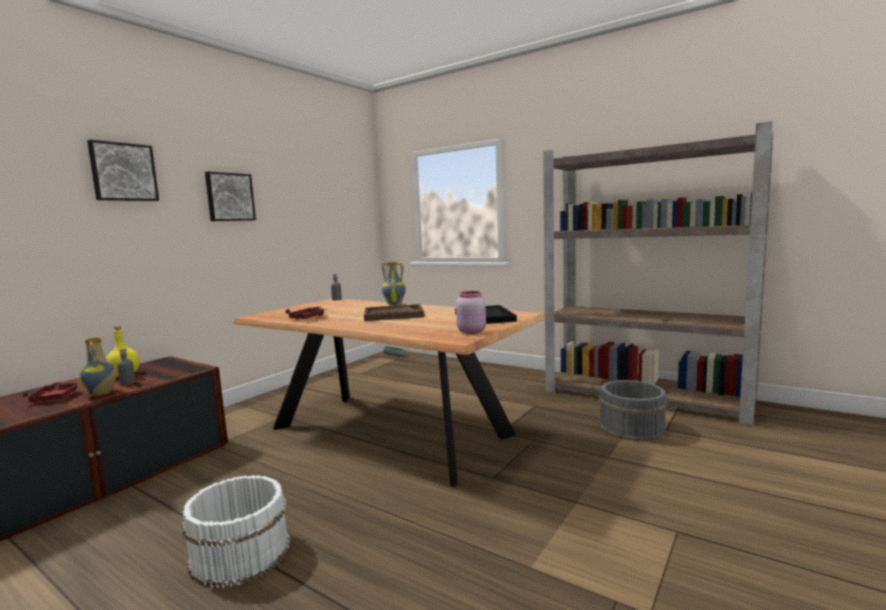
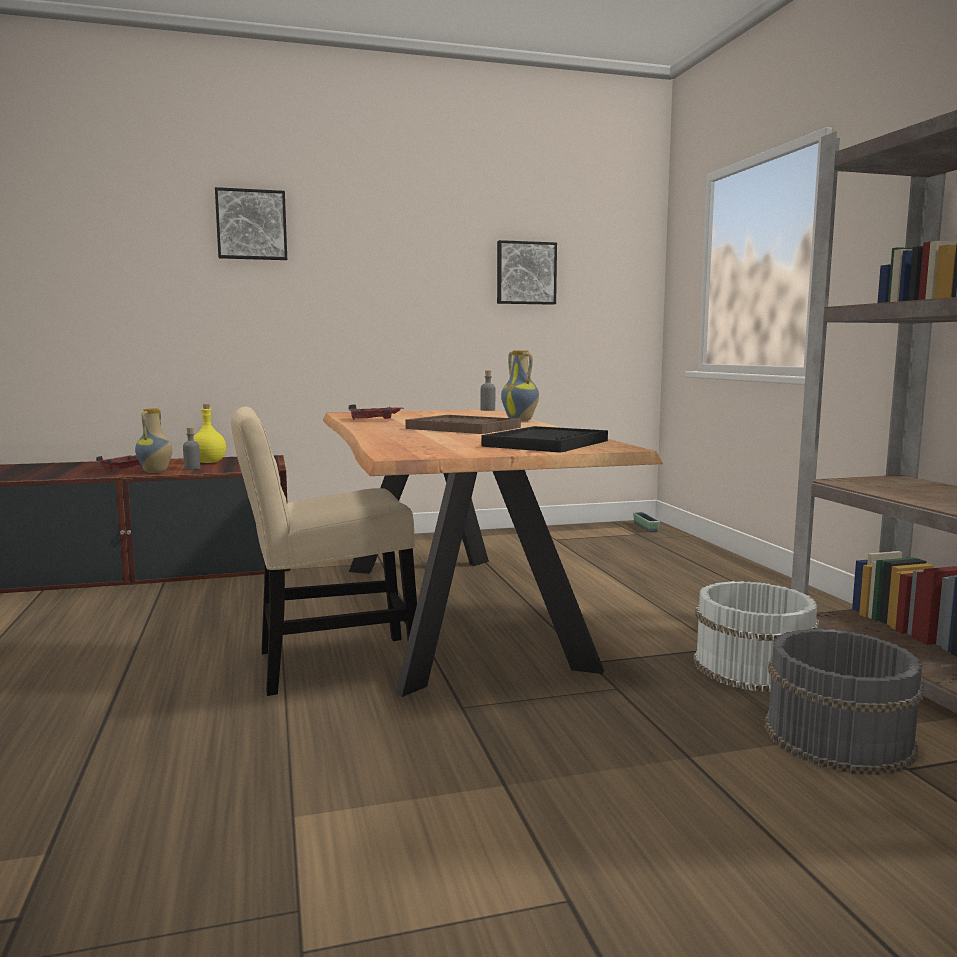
camera: 40 degrees right, 0 degrees up
white bucket [182,475,290,588] -> white bucket moved to [693,581,819,692]
picture [205,172,256,221] -> picture moved to [497,240,557,305]
pink jar [456,291,486,334] -> none
none -> beige chair [231,407,417,696]

